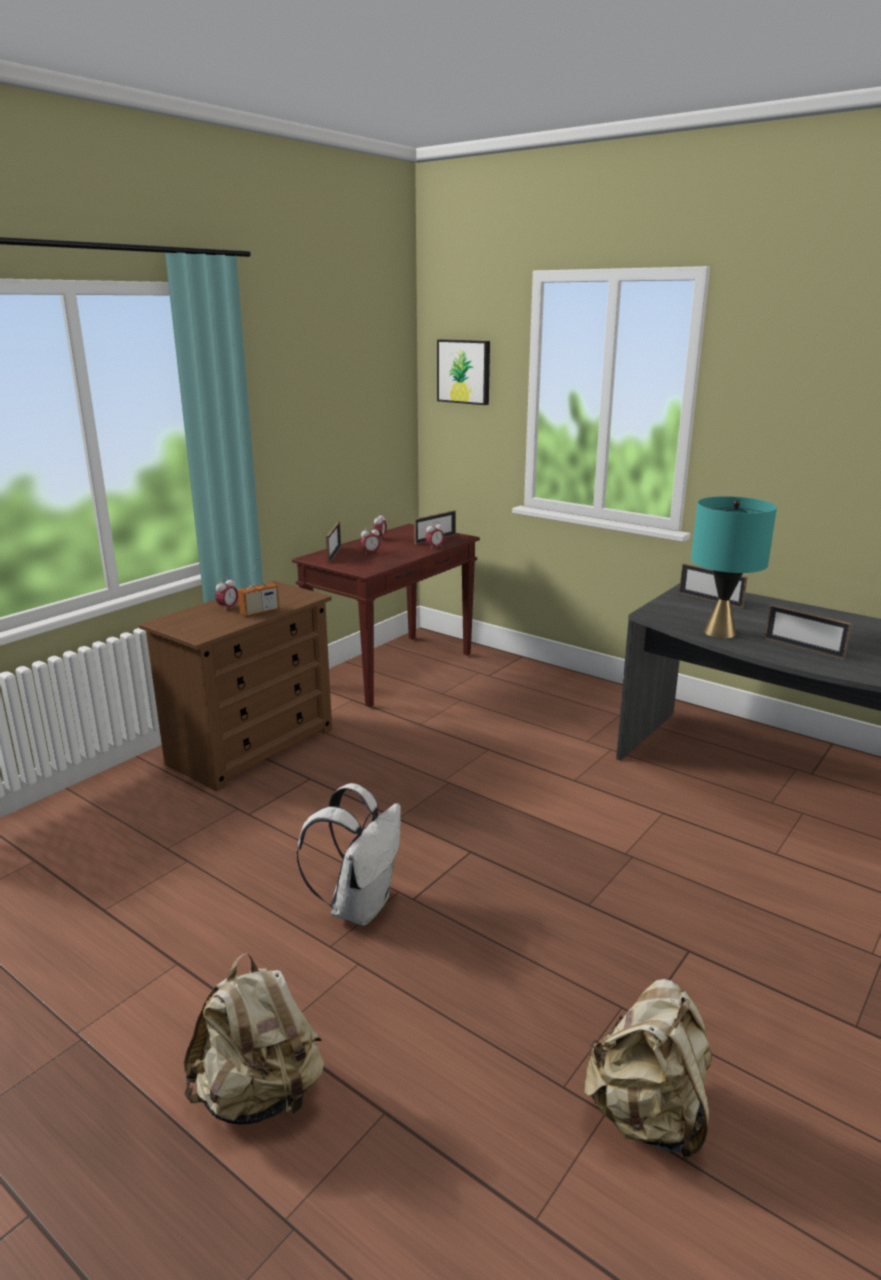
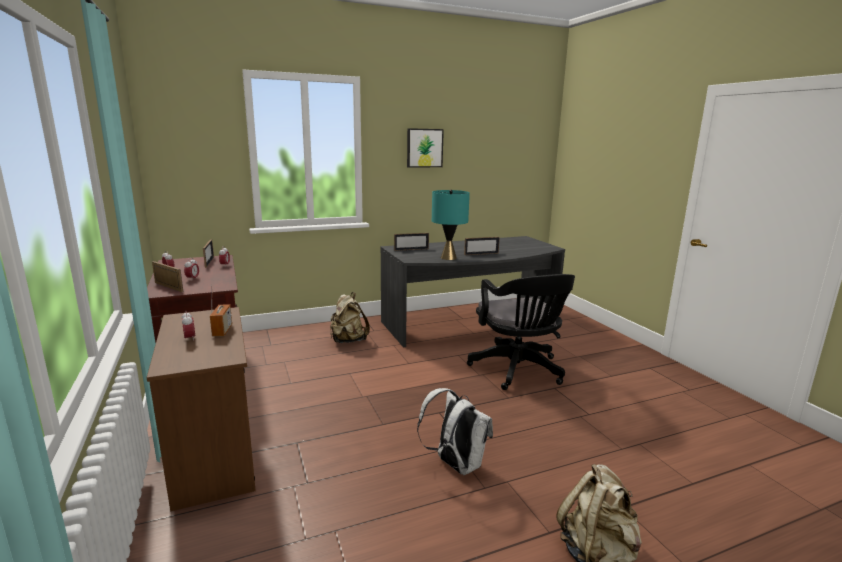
camera: 60 degrees left, 5 degrees down
picture [437,339,490,405] -> picture moved to [407,128,444,168]
beige backpack [584,979,712,1160] -> beige backpack moved to [330,292,370,343]
none -> black office chair [467,274,575,390]

